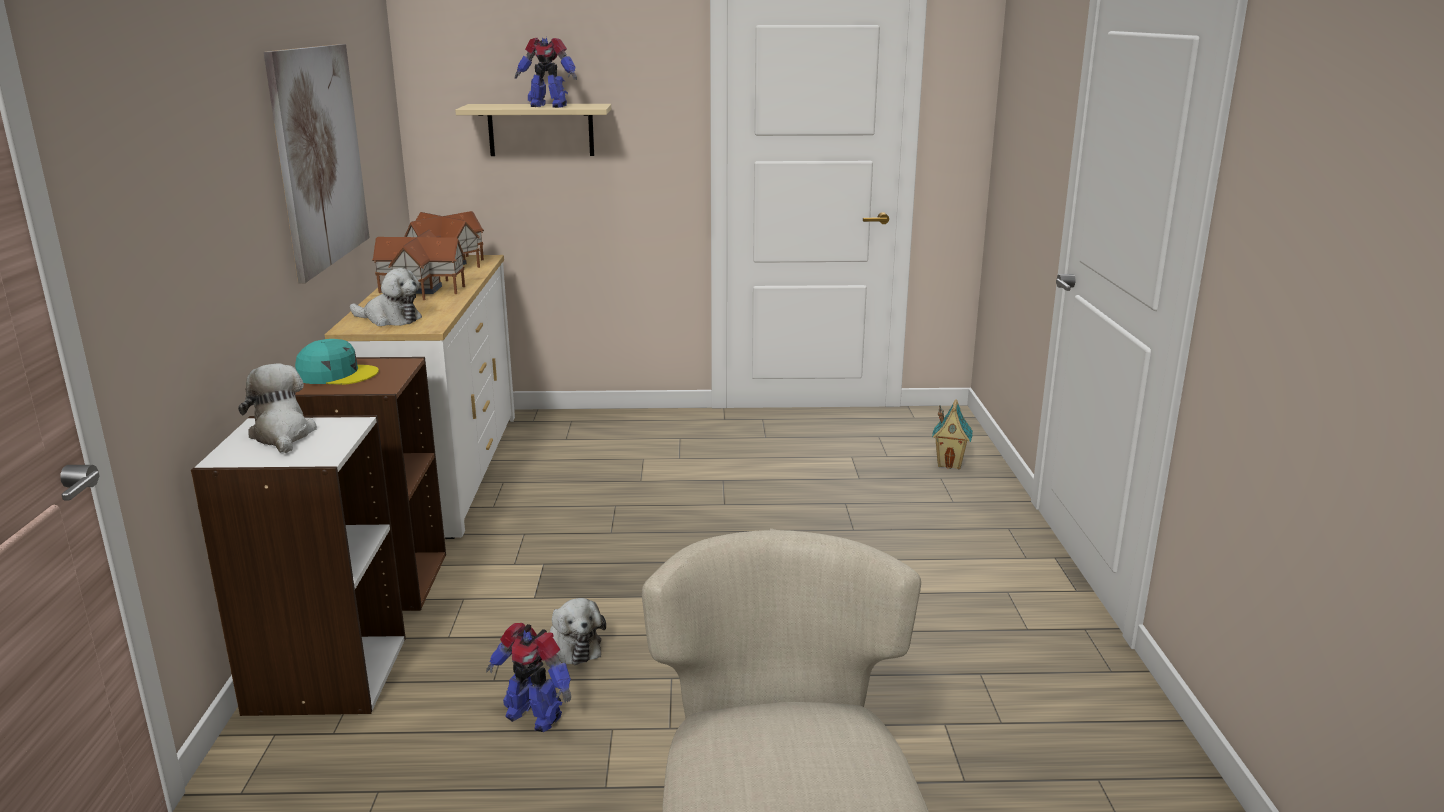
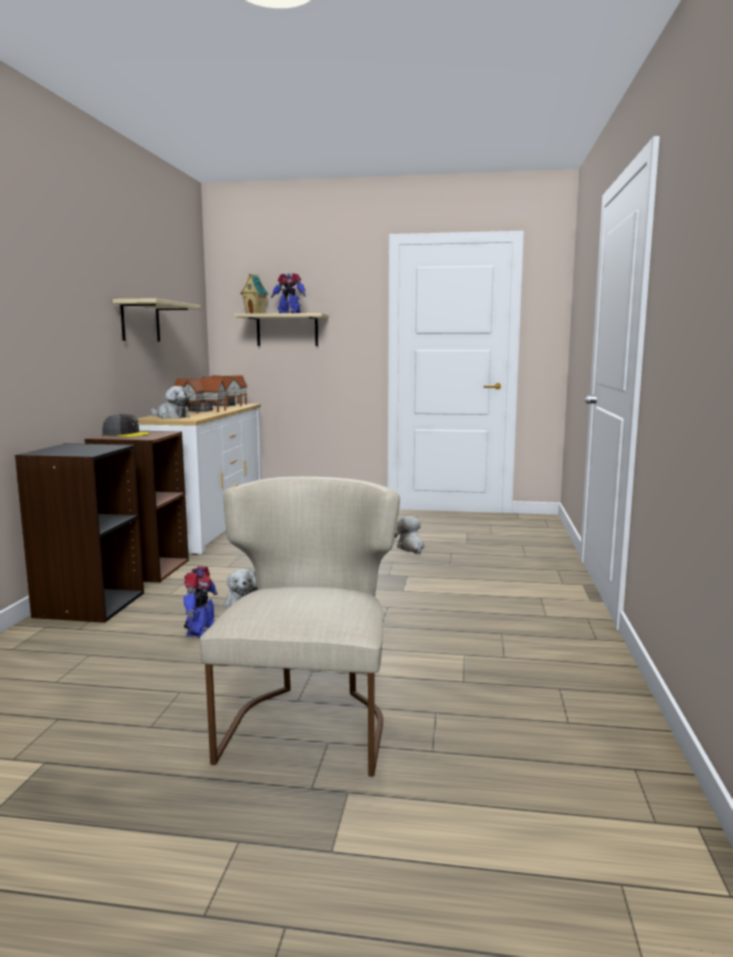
camera: 10 degrees right, 10 degrees down
white bookcase [191,415,406,716] -> black bookcase [15,443,144,623]
plush toy [238,363,317,453] -> plush toy moved to [395,516,424,554]
picture [264,44,370,283] -> beige shelf [113,298,201,341]
turquoise cap [295,339,379,385] -> grey cap [103,414,151,437]
toy robot [486,623,571,732] -> toy robot turned 120 degrees counterclockwise [184,566,218,638]
toy house [932,399,973,470] -> toy house moved to [240,273,269,314]

